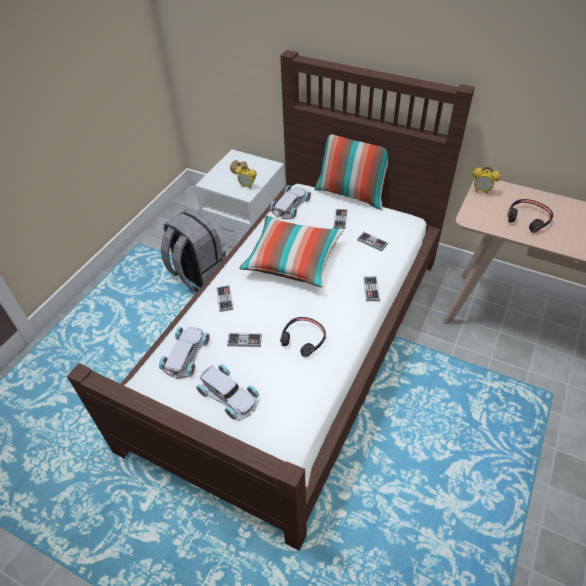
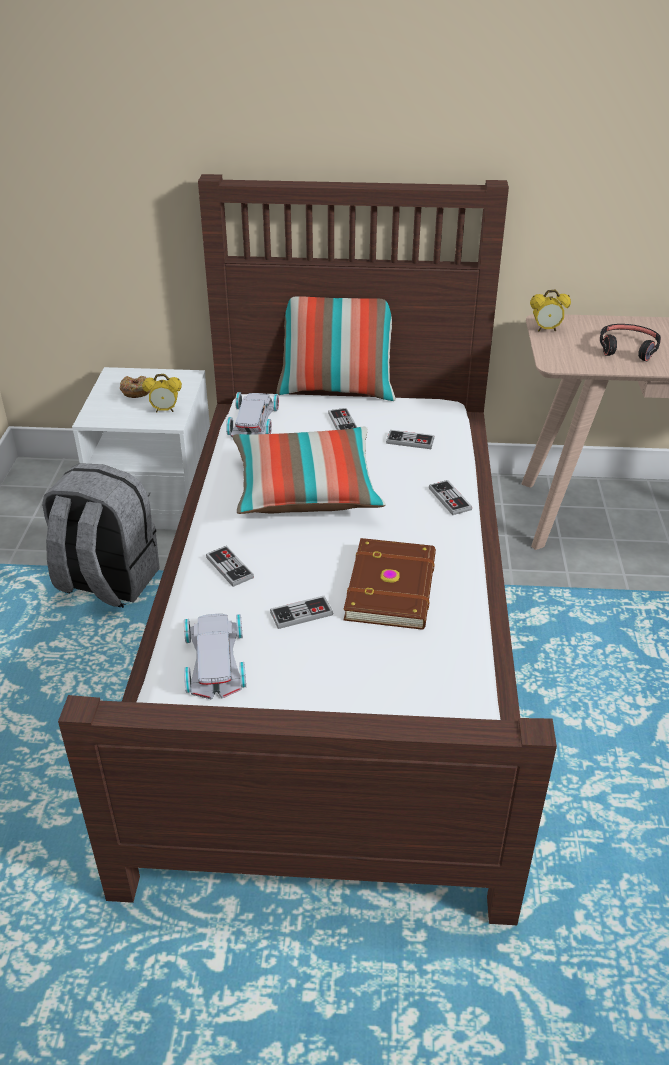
camera: 25 degrees left, 10 degrees down
white toy car [196,364,259,421] -> none
black headphones [280,317,326,357] -> brown book [343,538,436,630]

